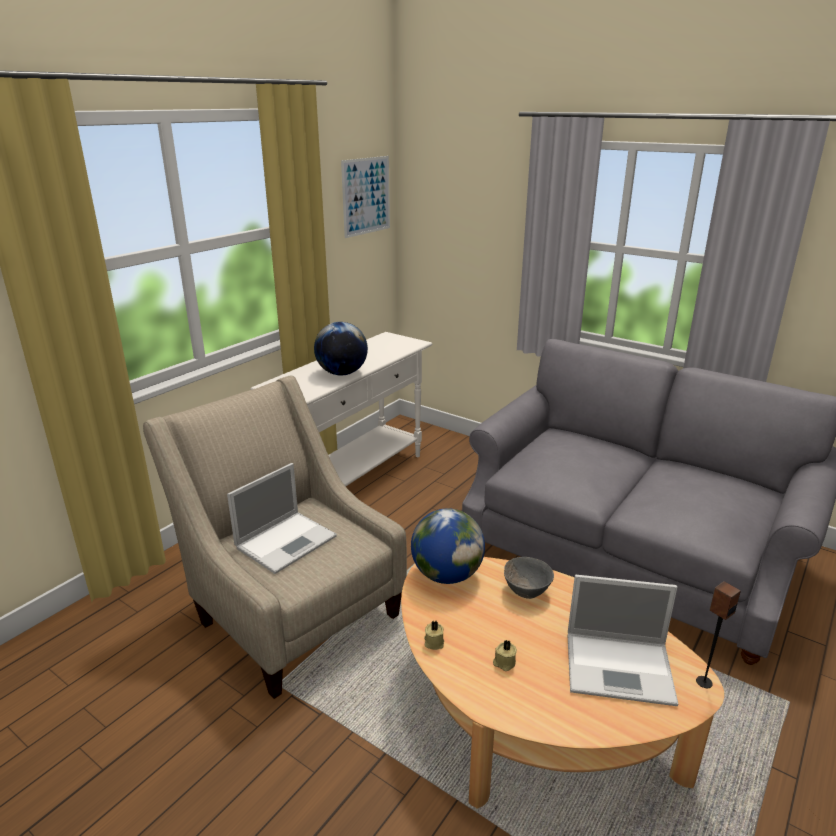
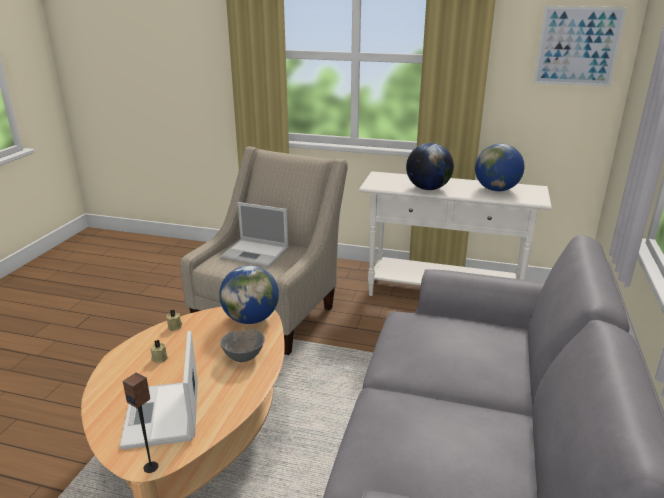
camera: 70 degrees right, 0 degrees up
none -> globe [475,144,524,191]

